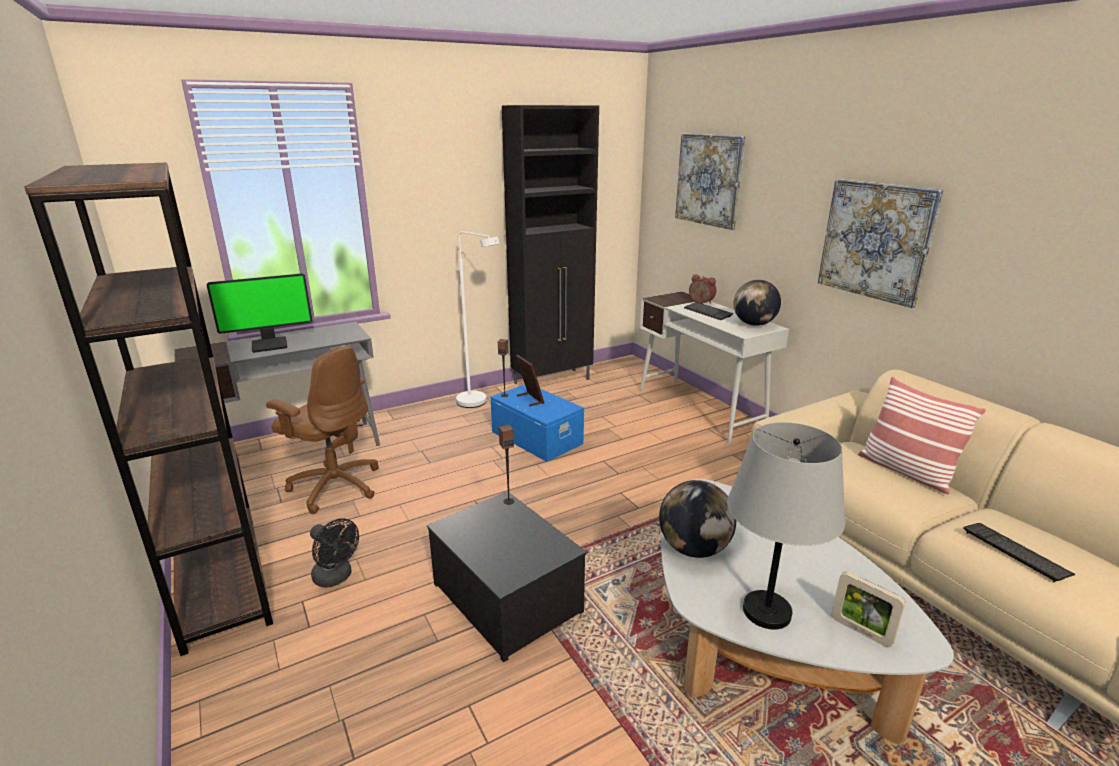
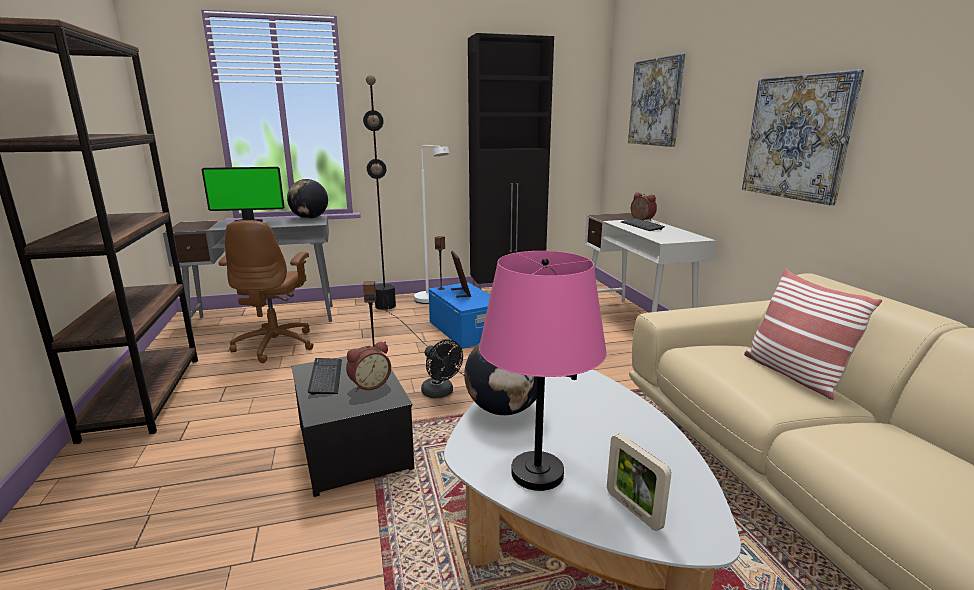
camera: 15 degrees right, 5 degrees down
brown office chair [266,346,379,514] -> brown office chair turned 45 degrees clockwise [218,220,314,363]
black fan [310,518,359,588] -> black fan moved to [421,340,463,398]
grey table lamp [727,422,845,630] -> pink table lamp [479,251,607,491]
globe [734,280,781,326] -> globe moved to [287,179,328,219]
keyboard [963,523,1076,582] -> keyboard moved to [308,358,342,395]
none -> alarm clock [346,341,391,392]
none -> black floor lamp [363,75,463,375]

